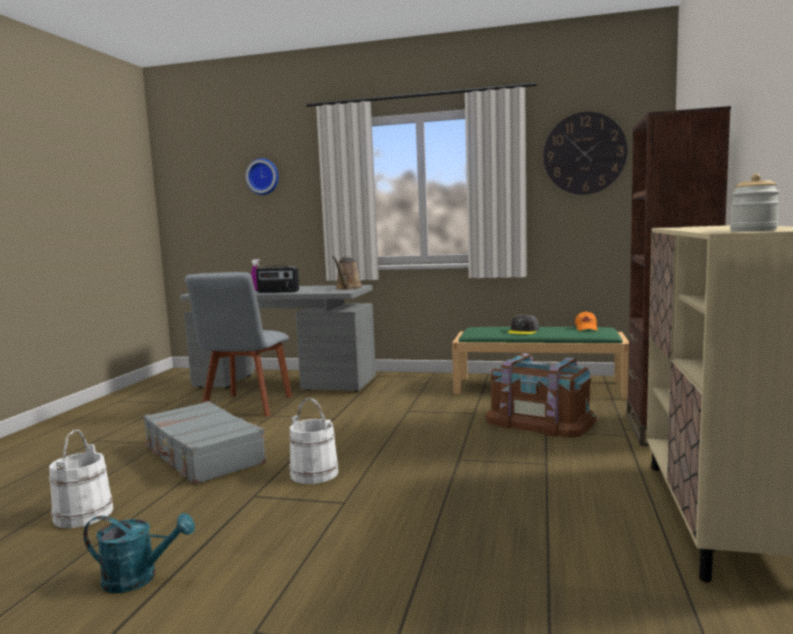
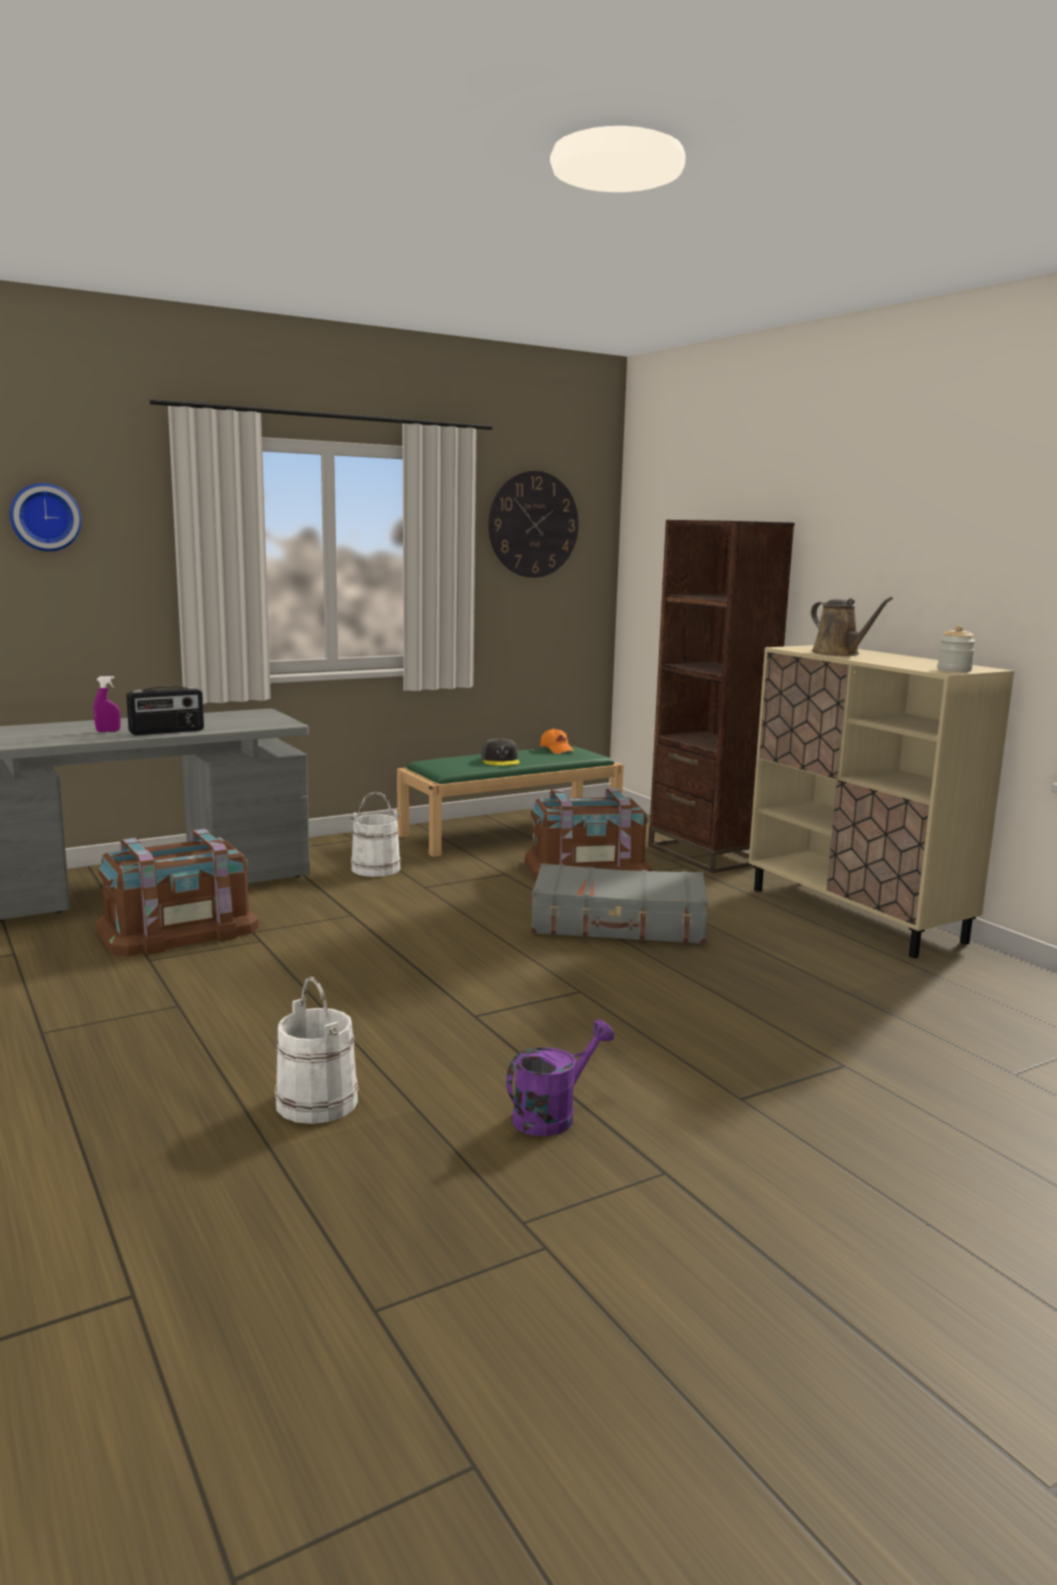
camera: 45 degrees left, 5 degrees up
turquoise watering can [84,513,195,593] -> purple watering can [506,1020,614,1136]
grey suitcase [143,401,266,485] -> grey suitcase moved to [531,863,708,944]
grey chair [185,272,292,417] -> brown storage box [96,829,259,956]
white bucket [289,398,339,484] -> white bucket moved to [350,792,401,877]
brown watering can [332,256,362,290] -> brown watering can moved to [811,597,893,656]

